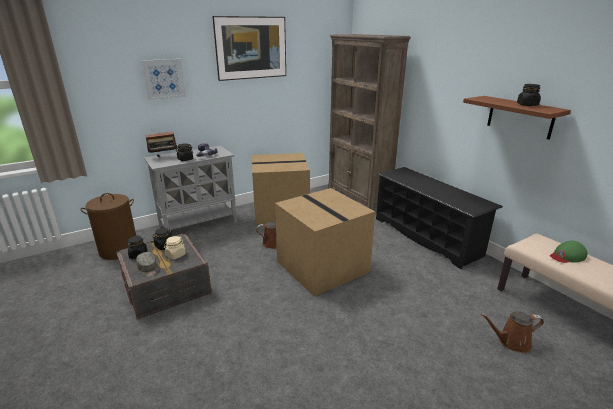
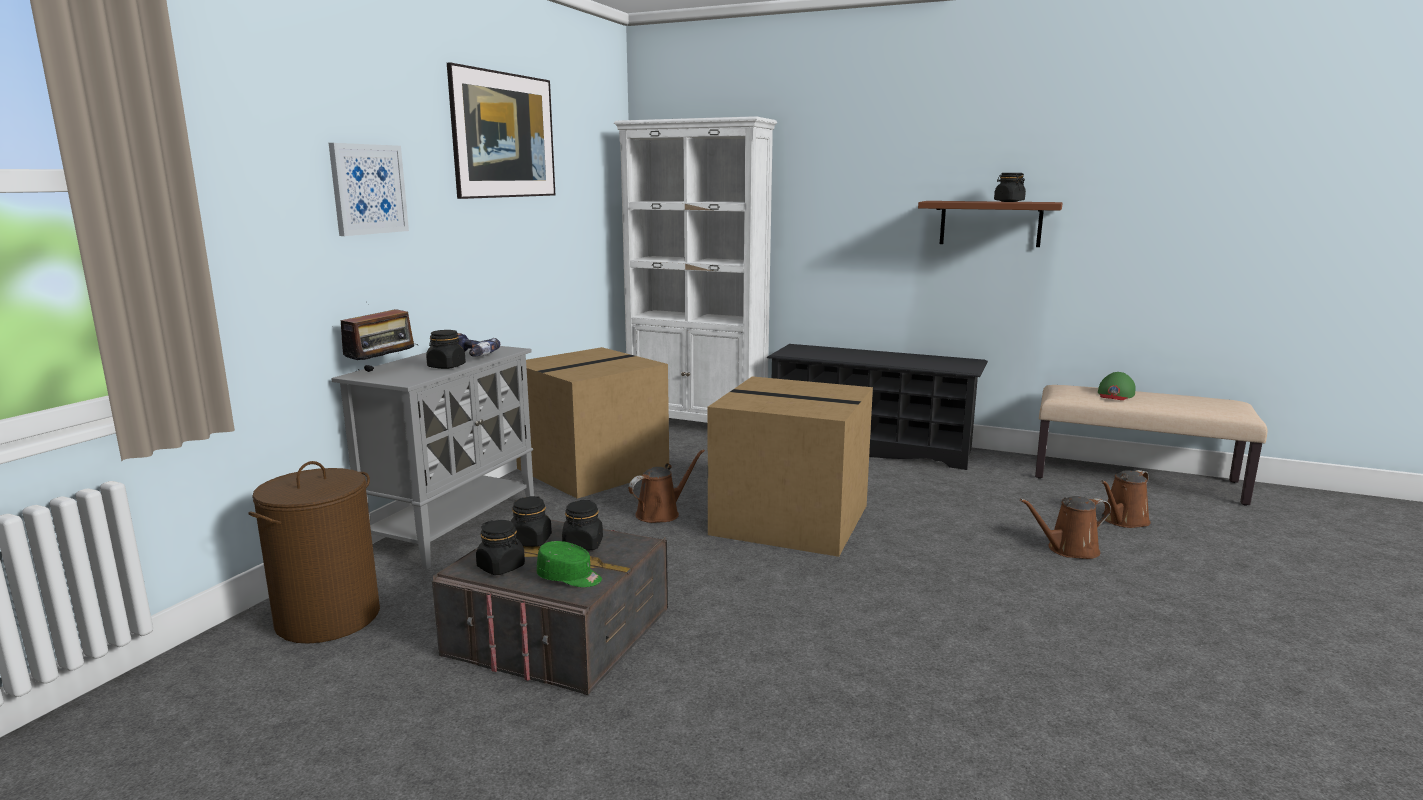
camera: 35 degrees left, 10 degrees down
grey cap [136,252,158,277] -> green cap [537,541,602,587]
beige jar [164,236,186,259] -> black jar [562,500,603,551]
brown bookcase [328,34,411,210] -> white bookcase [614,116,777,423]
none -> brown watering can [1020,496,1111,559]

